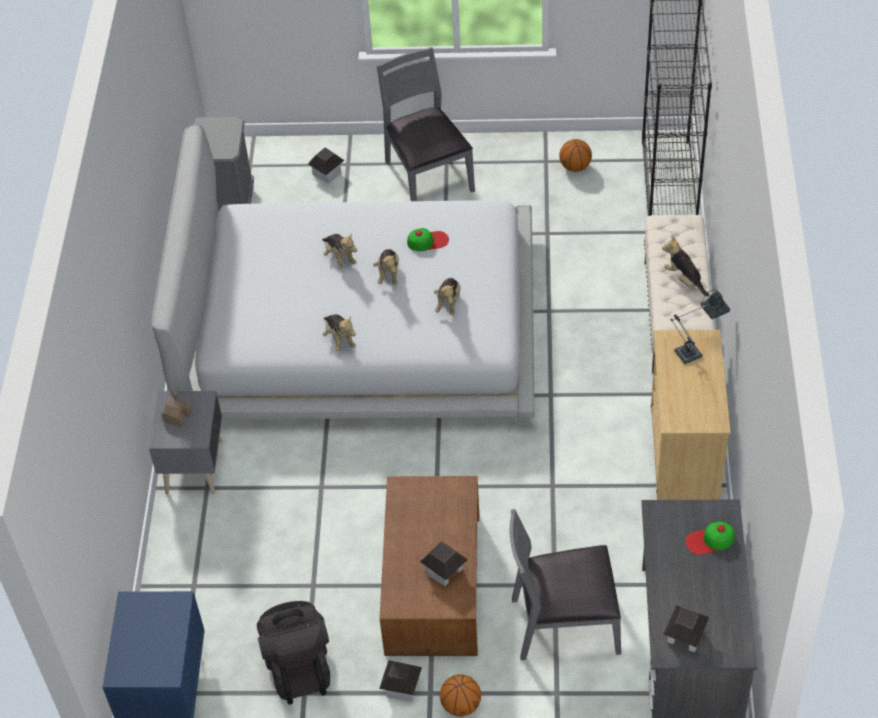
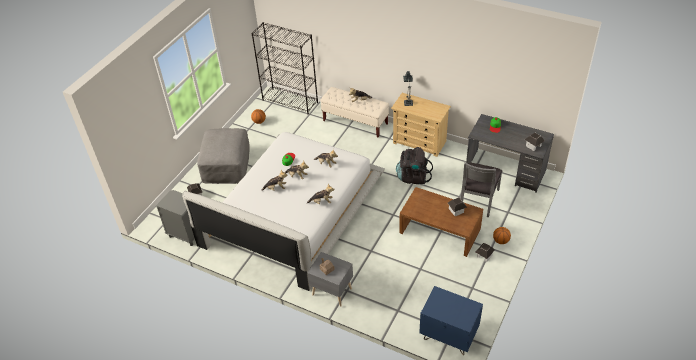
camera: 65 degrees left, 5 degrees down
black backpack [257,601,330,705] -> black backpack moved to [396,147,433,184]
grey chair [377,47,475,201] -> grey ottoman [197,128,250,184]

